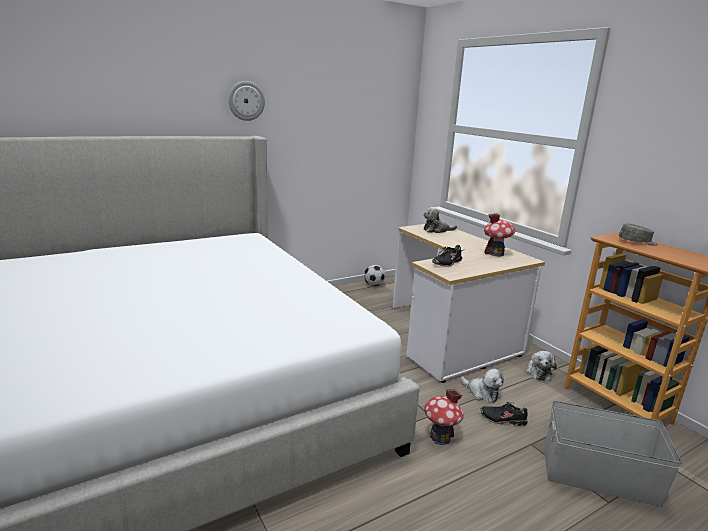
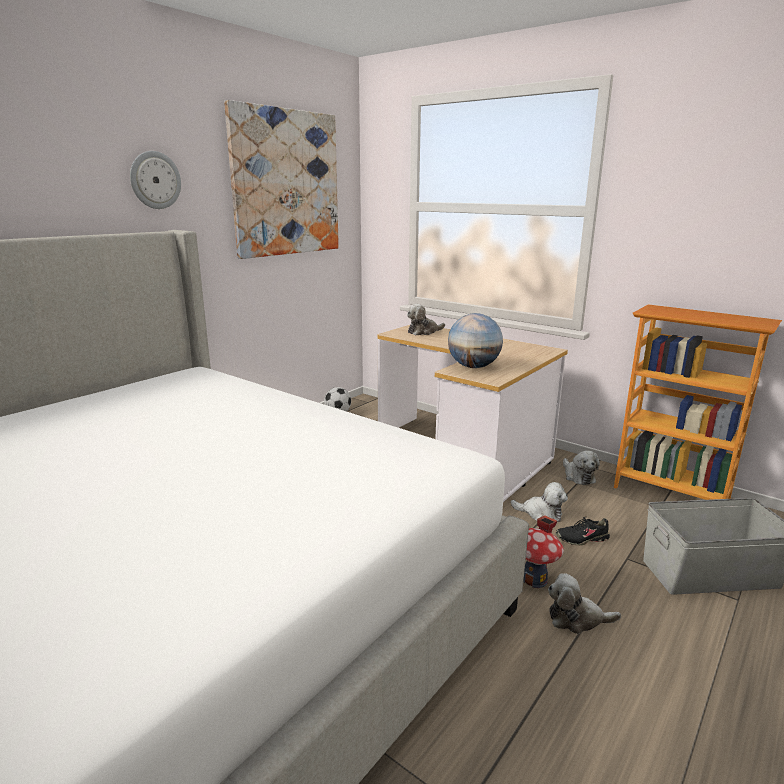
camera: 20 degrees left, 0 degrees up
black shoe [432,245,465,267] -> globe [448,313,503,368]
toy house [484,213,515,256] -> none
grey cap [619,223,658,246] -> none
none -> picture [224,100,339,259]
none -> plush toy [548,573,621,634]

